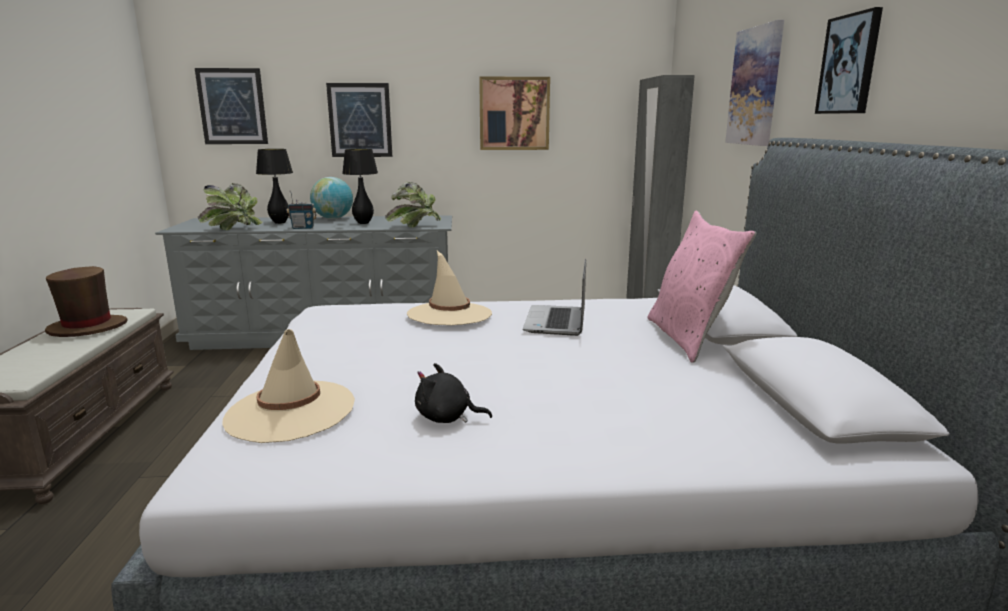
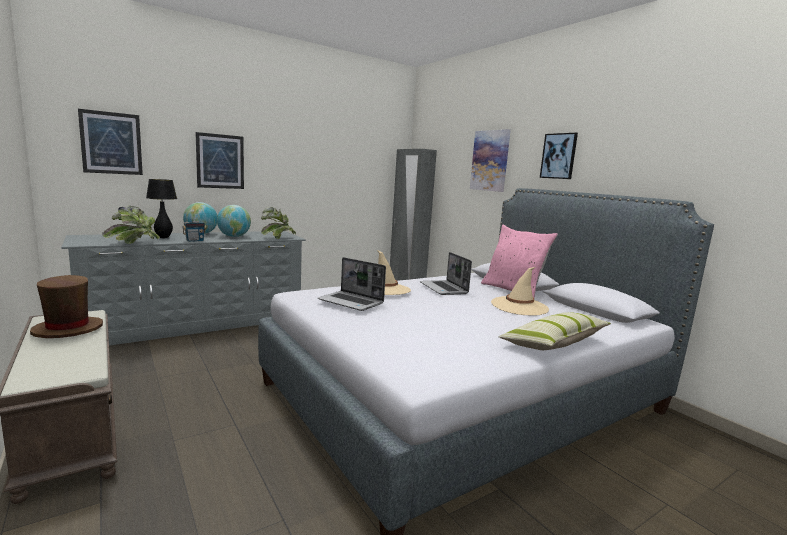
camera: 30 degrees left, 5 degrees down
beige hat [223,329,355,443] -> beige hat moved to [491,267,549,315]
black table lamp [342,149,378,224] -> globe [217,205,251,237]
black plush toy [415,363,492,423] -> none
picture [479,77,550,150] -> none
none -> laptop [317,257,386,311]
none -> pillow [498,312,611,350]

